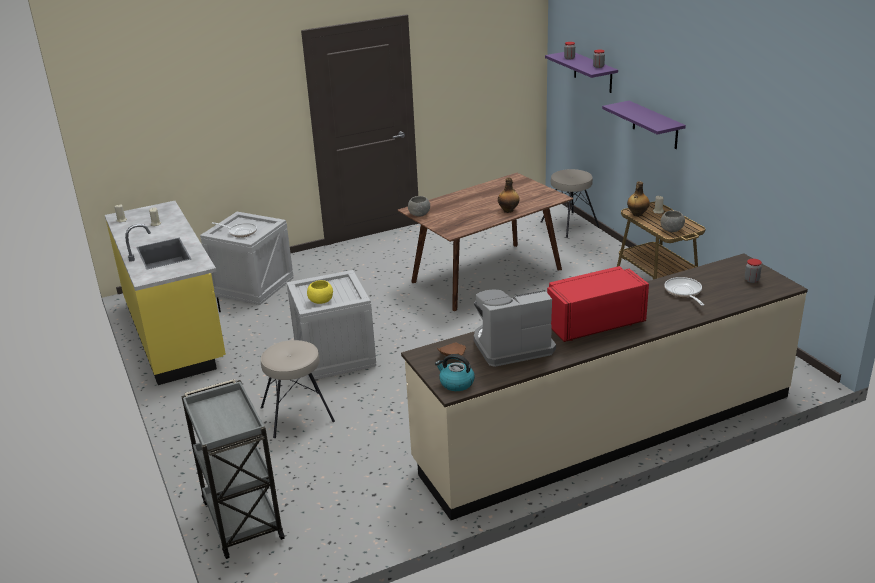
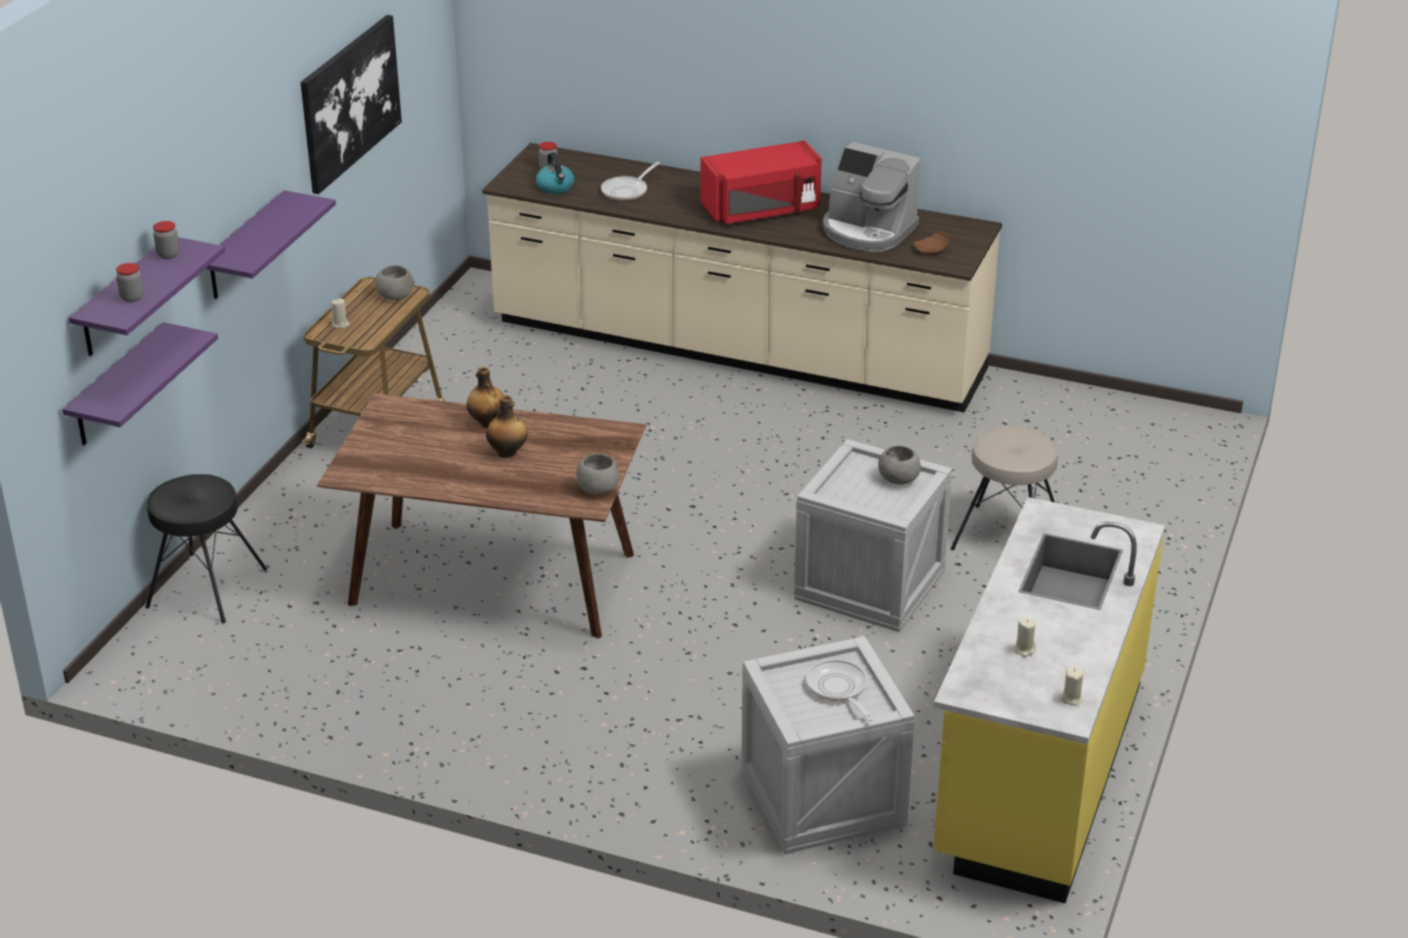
camera: 135 degrees left, 5 degrees up
grey cart [181,379,284,559] -> none
yellow bowl [307,280,333,304] -> grey bowl [878,446,921,485]
kettle [435,354,475,391] -> kettle moved to [536,152,574,194]
beige stool [541,169,599,238] -> black stool [146,474,267,623]
red microwave [547,266,649,342] -> red microwave turned 45 degrees counterclockwise [701,140,822,224]
bottle [627,181,650,217] -> bottle moved to [486,395,527,458]
none -> purple shelf [62,322,218,445]
none -> picture [301,15,402,194]

